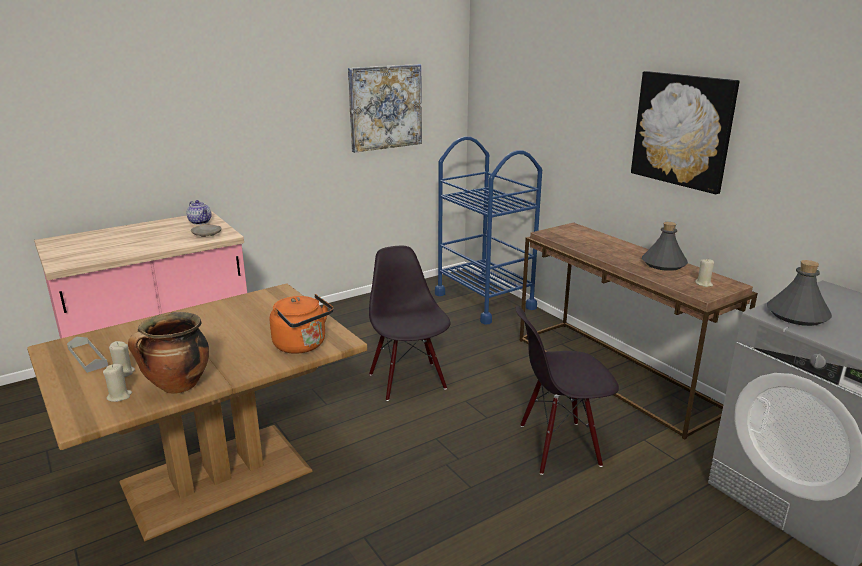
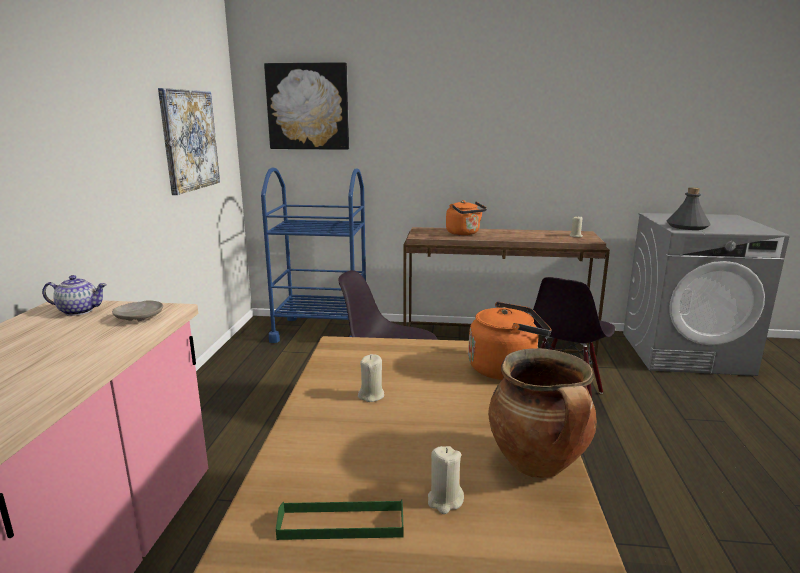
camera: 50 degrees left, 5 degrees down
grey tray [67,337,108,373] -> green tray [276,500,403,540]
beige candle [103,364,132,402] -> beige candle moved to [358,354,384,402]
picture [631,71,739,194] -> picture moved to [264,62,349,150]
grey bottle [642,222,688,271] -> none
none -> orange kettle [446,200,487,235]

